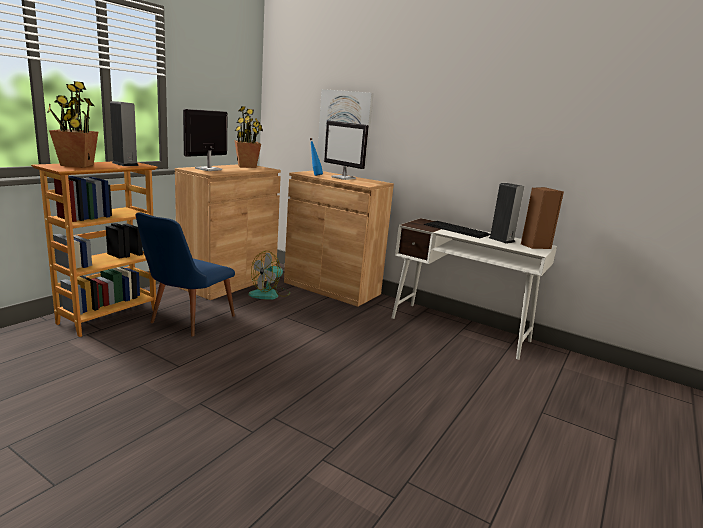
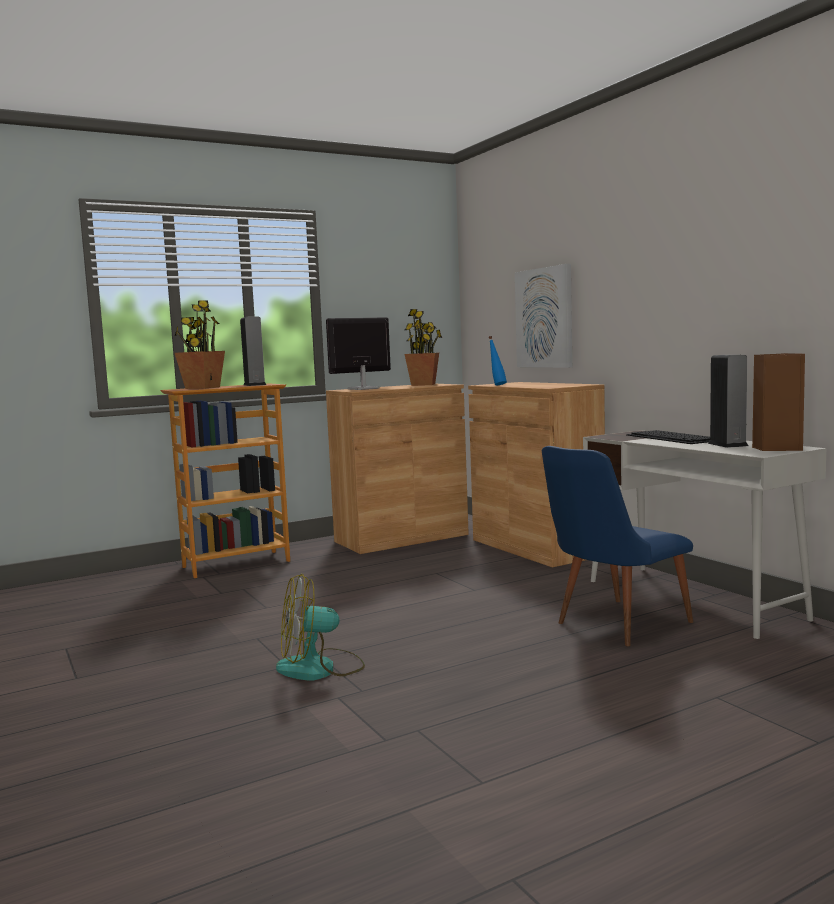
camera: 30 degrees right, 10 degrees down
blue chair [135,212,235,337] -> blue chair moved to [542,446,693,646]
fan [249,251,290,300] -> fan moved to [276,574,365,681]
monitor [324,121,369,180] -> none

